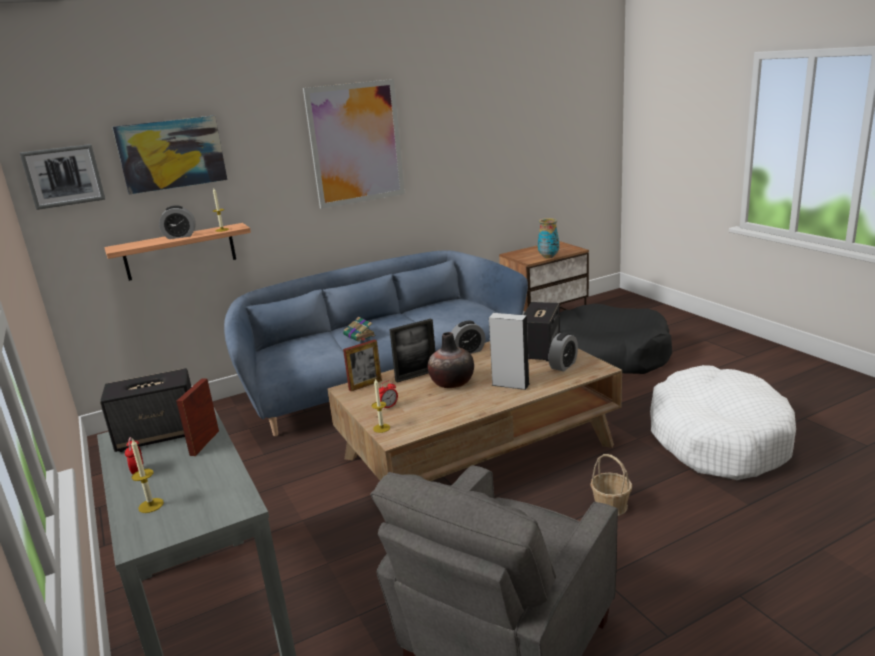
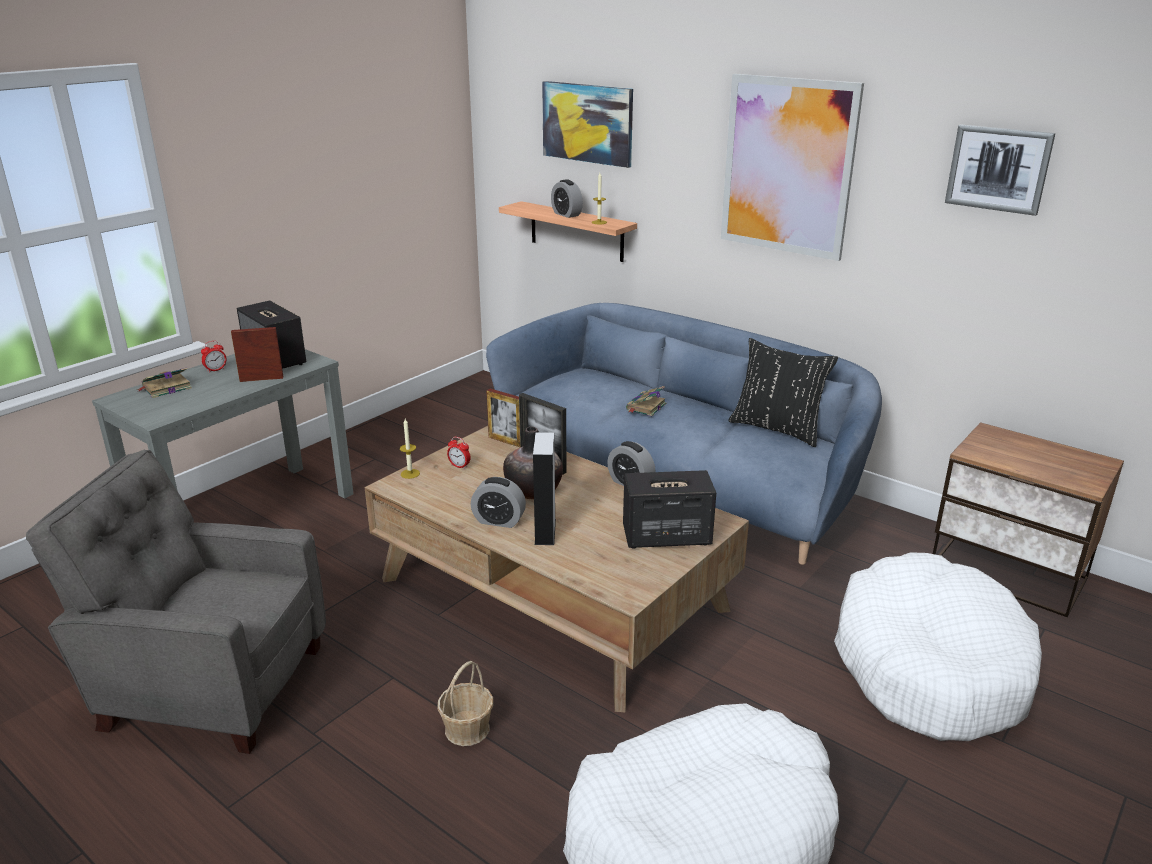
camera: 65 degrees right, 5 degrees up
picture [20,144,105,210] -> picture moved to [945,124,1055,216]
candle [131,438,164,513] -> book [137,368,192,398]
vase [538,218,559,259] -> none
alarm clock [548,332,578,372] -> alarm clock moved to [471,477,526,528]
black dog bed [560,304,672,374] -> white dog bed [834,552,1042,741]
none -> black pillow [729,338,838,447]

